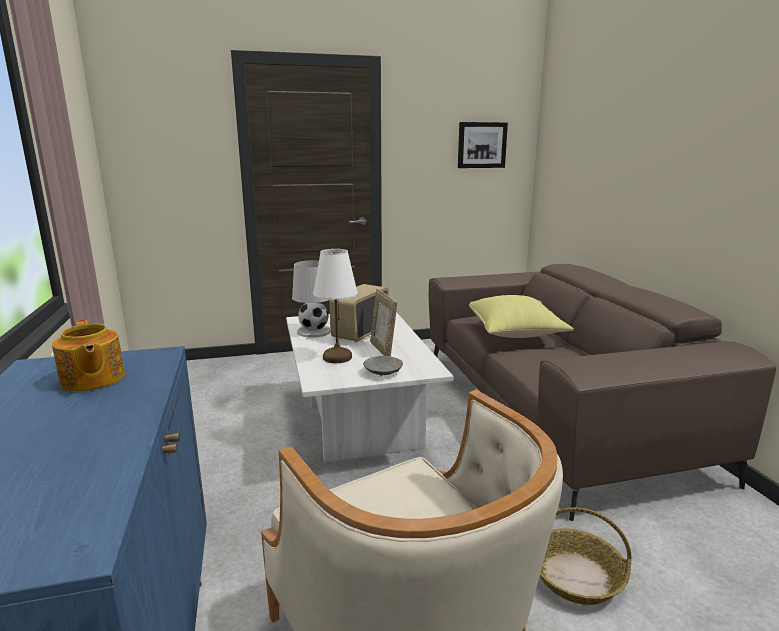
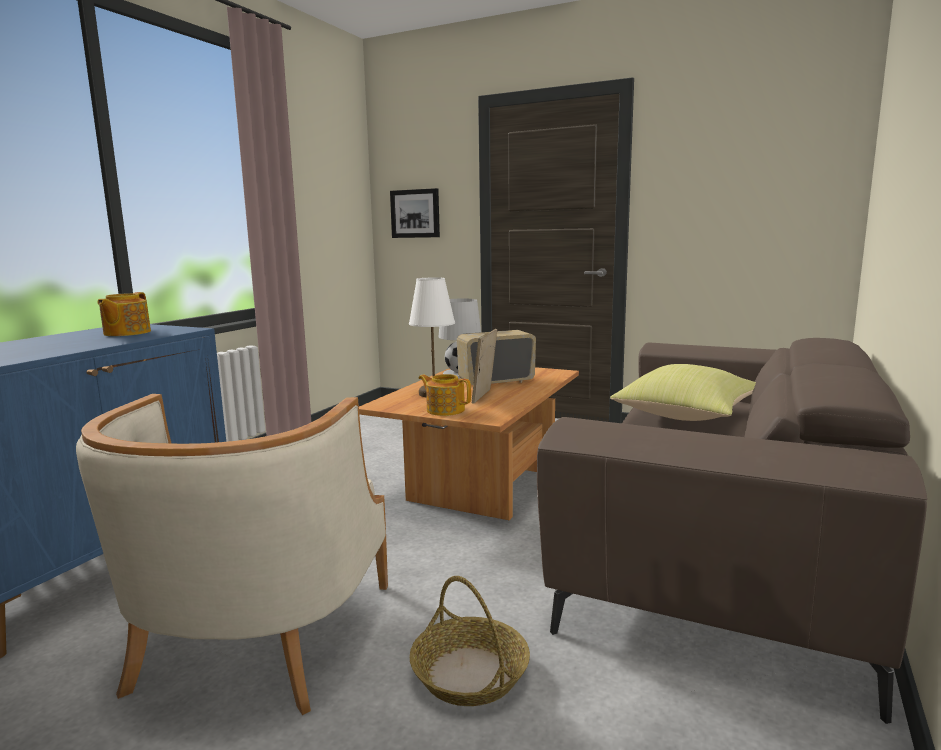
camera: 40 degrees right, 5 degrees down
white coffee table [286,312,454,462] -> brown coffee table [359,367,579,520]
grey bowl [363,356,403,376] -> teapot [418,374,471,416]
picture [458,122,508,168] -> picture moved to [390,188,440,238]

